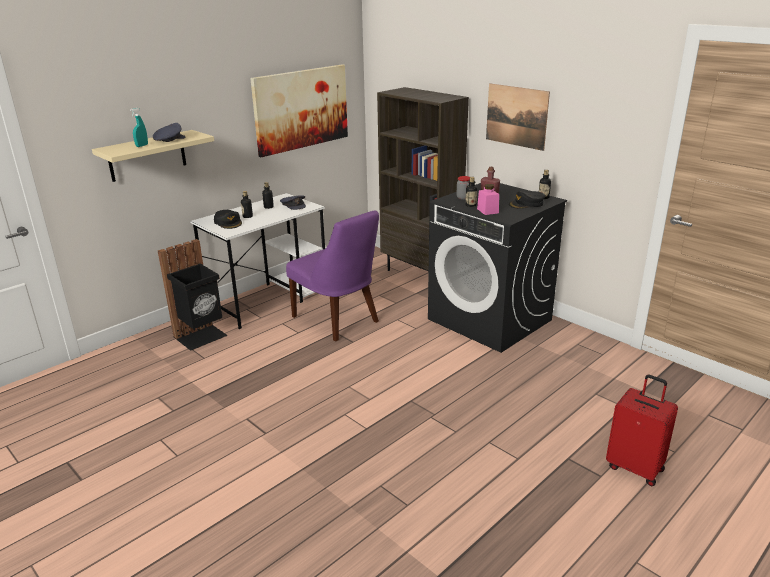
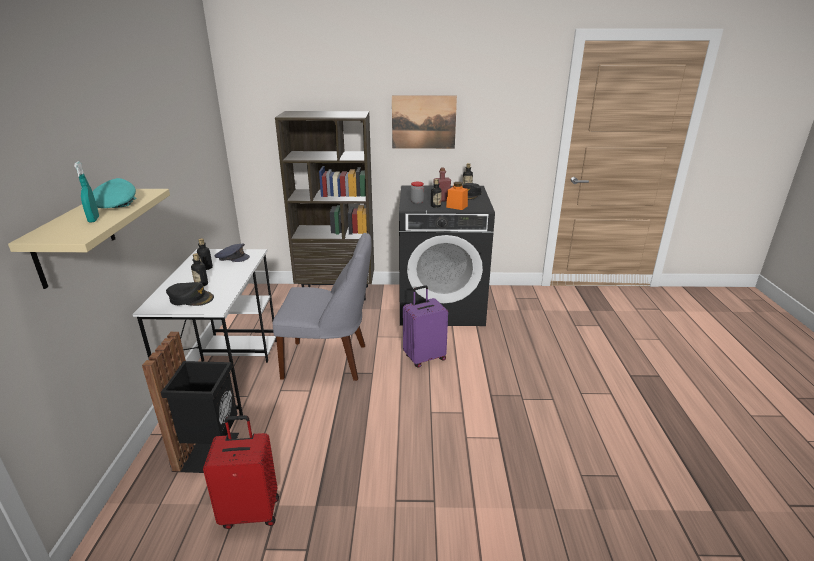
camera: 45 degrees left, 0 degrees up
grey cap [153,123,186,142] -> turquoise cap [92,178,137,208]
picture [250,64,348,157] -> none
purple chair [286,210,379,341] -> grey chair [272,233,371,381]
pink jar [477,184,499,215] -> orange jar [446,182,468,210]
red suitcase [606,375,678,486] -> red suitcase moved to [203,415,279,529]
none -> purple suitcase [403,285,448,368]

